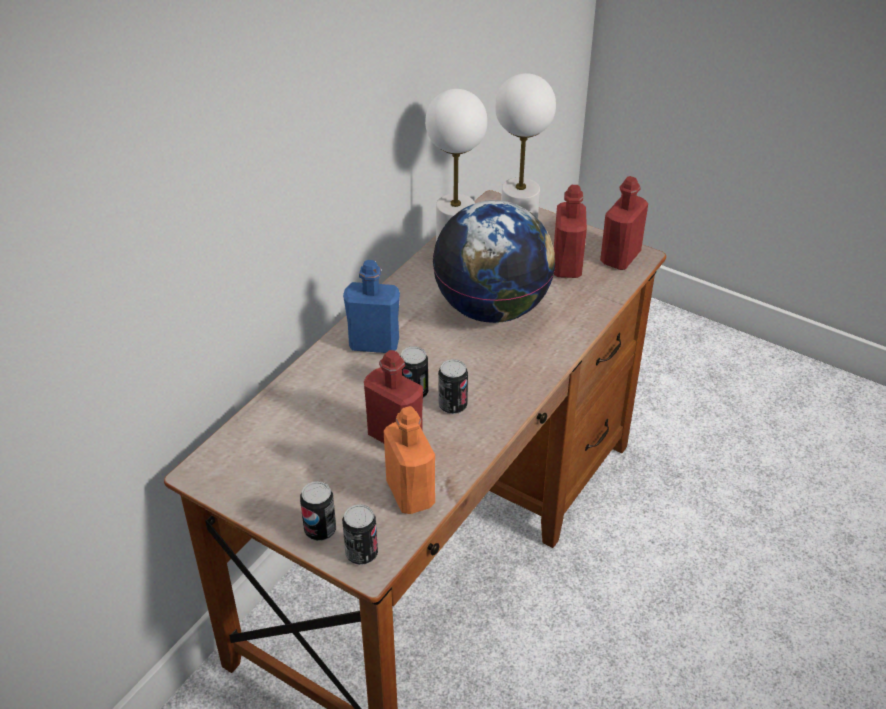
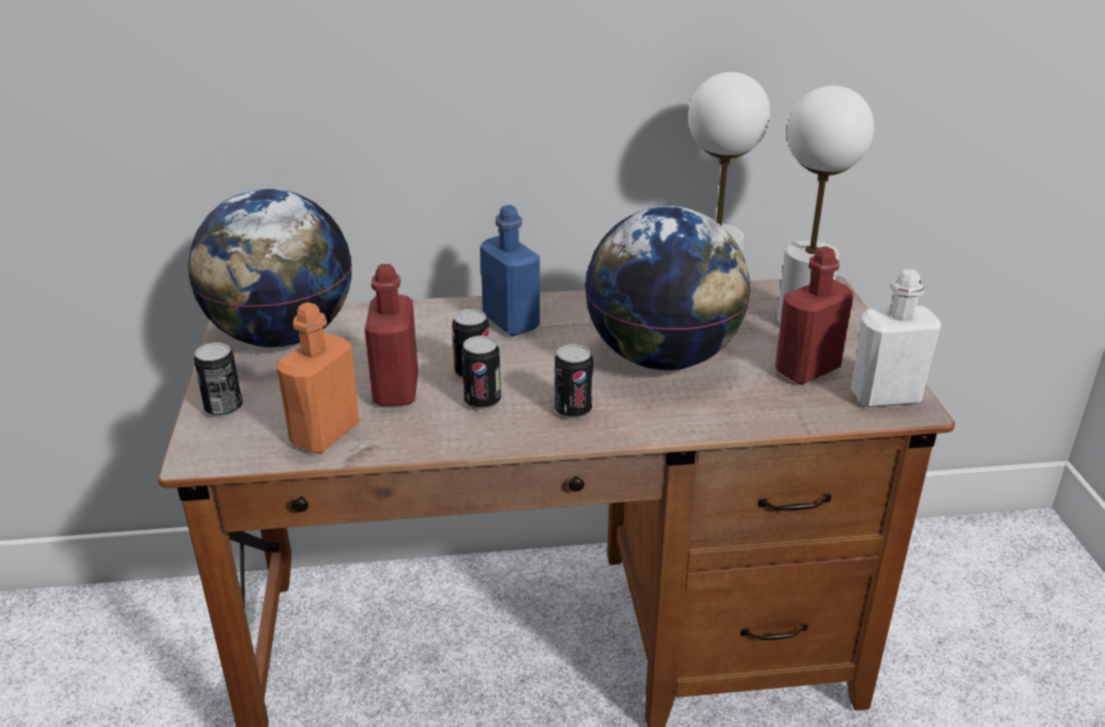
camera: 50 degrees right, 10 degrees down
can [342,504,378,565] -> can moved to [555,344,593,419]
red bottle [600,176,648,270] -> white bottle [851,269,941,407]
none -> globe [188,188,352,347]

